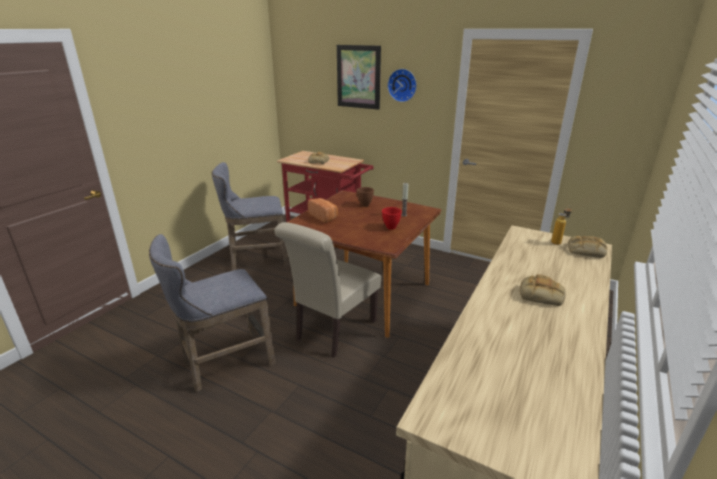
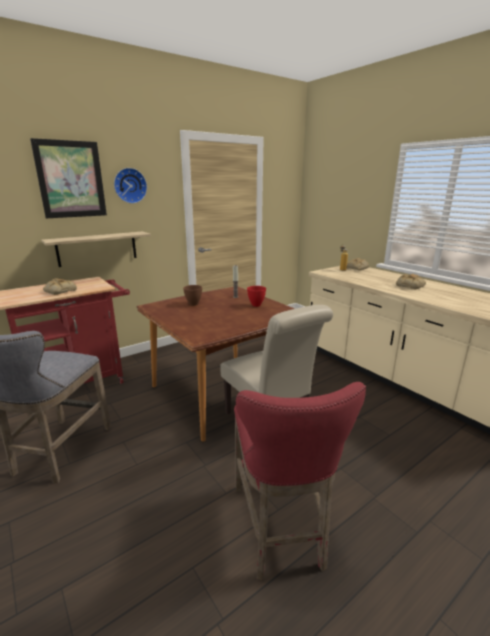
camera: 65 degrees left, 5 degrees down
grey stool [149,234,276,392] -> red stool [234,382,366,581]
bread [308,198,338,223] -> none
none -> shelf [41,231,151,267]

